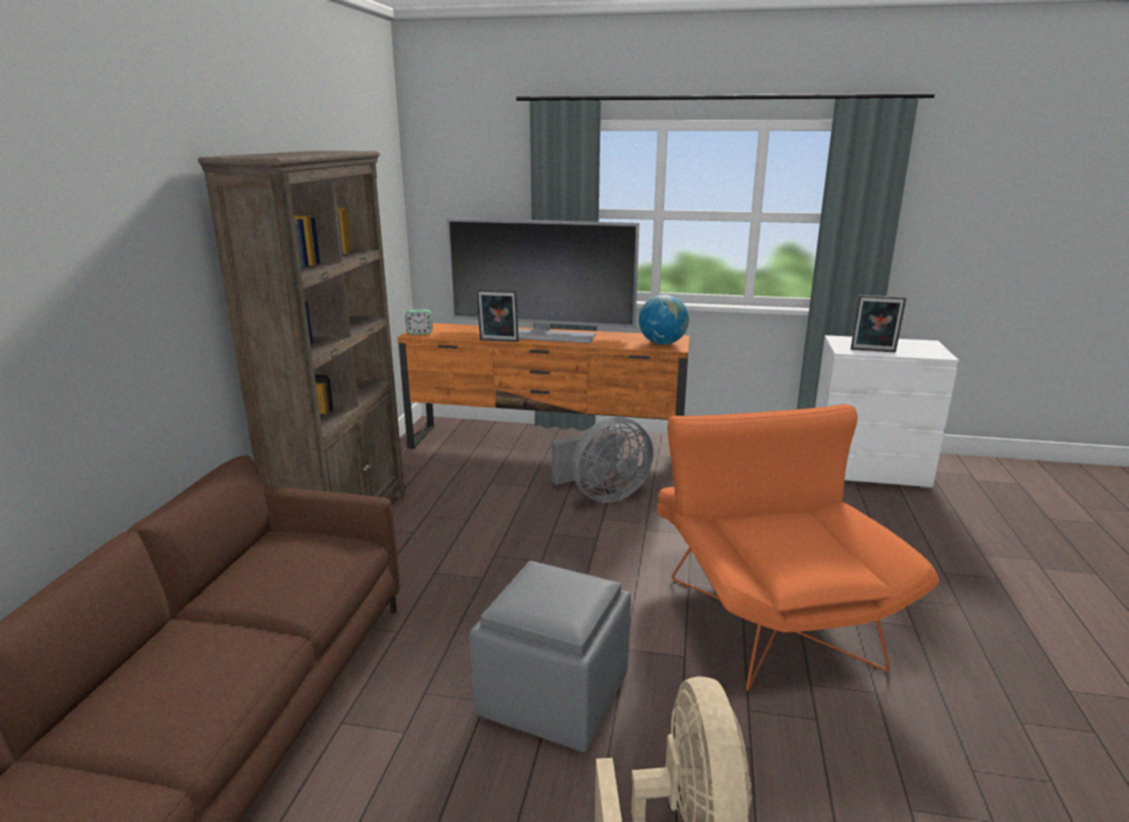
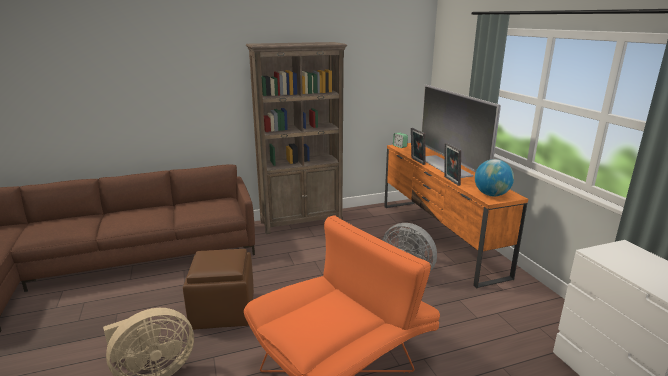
camera: 60 degrees right, 0 degrees up
grey ottoman [469,561,631,752] -> brown ottoman [183,249,254,330]
picture frame [851,295,906,352] -> picture frame moved to [444,143,461,186]

